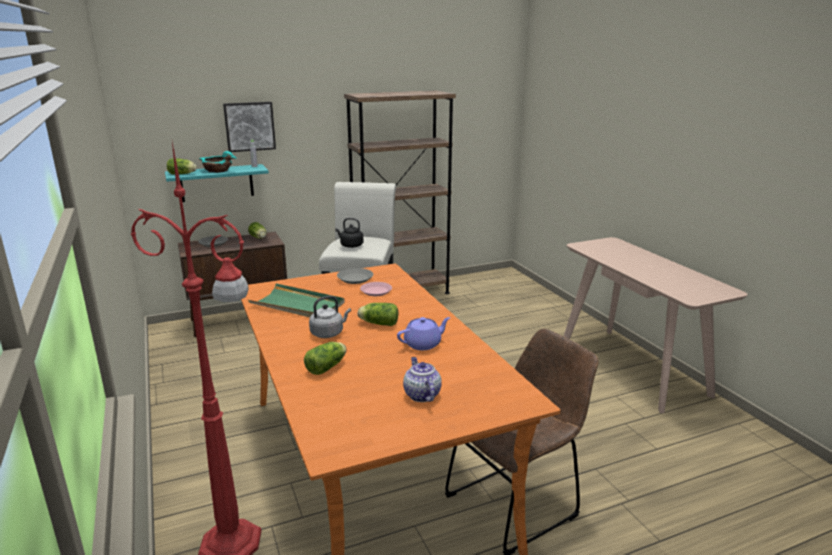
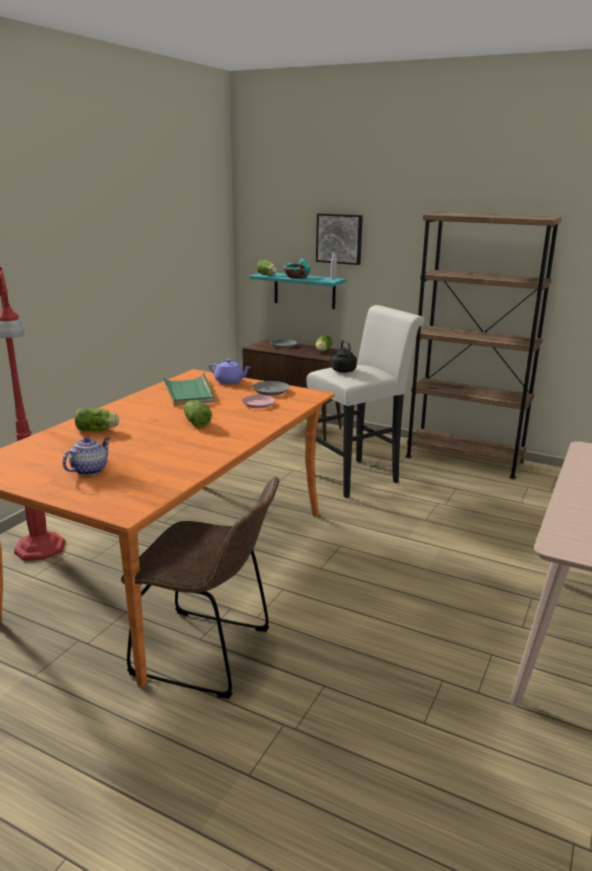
camera: 50 degrees right, 0 degrees up
grey kettle [309,296,351,338] -> none
purple teapot [397,317,451,350] -> purple teapot moved to [209,359,250,384]

